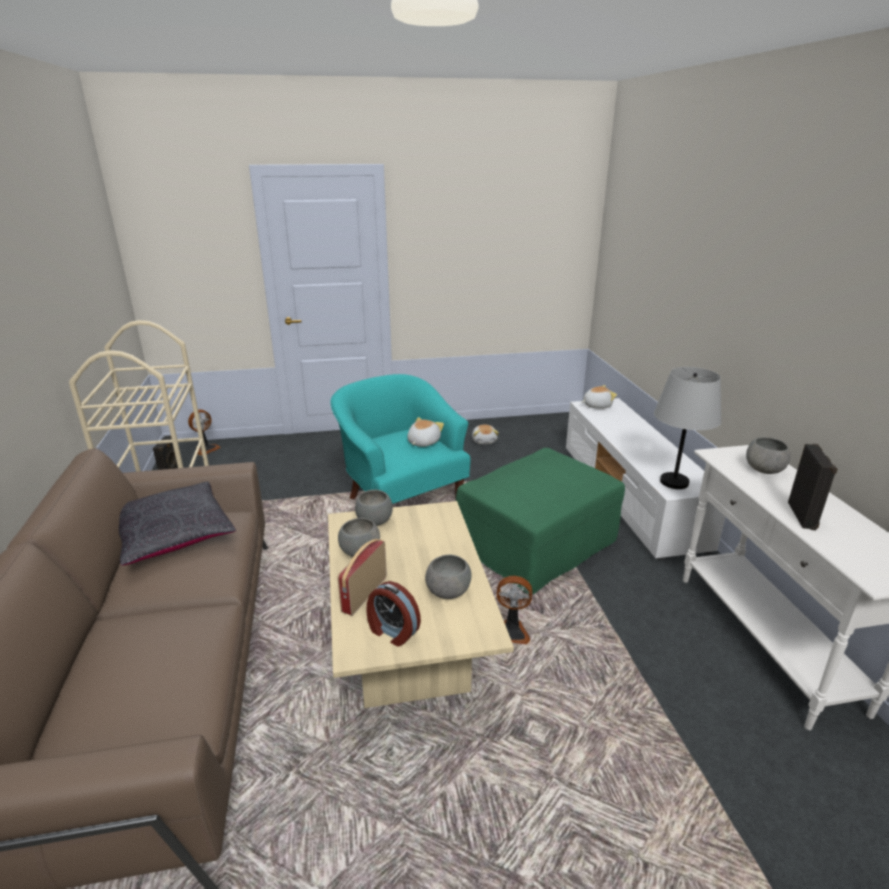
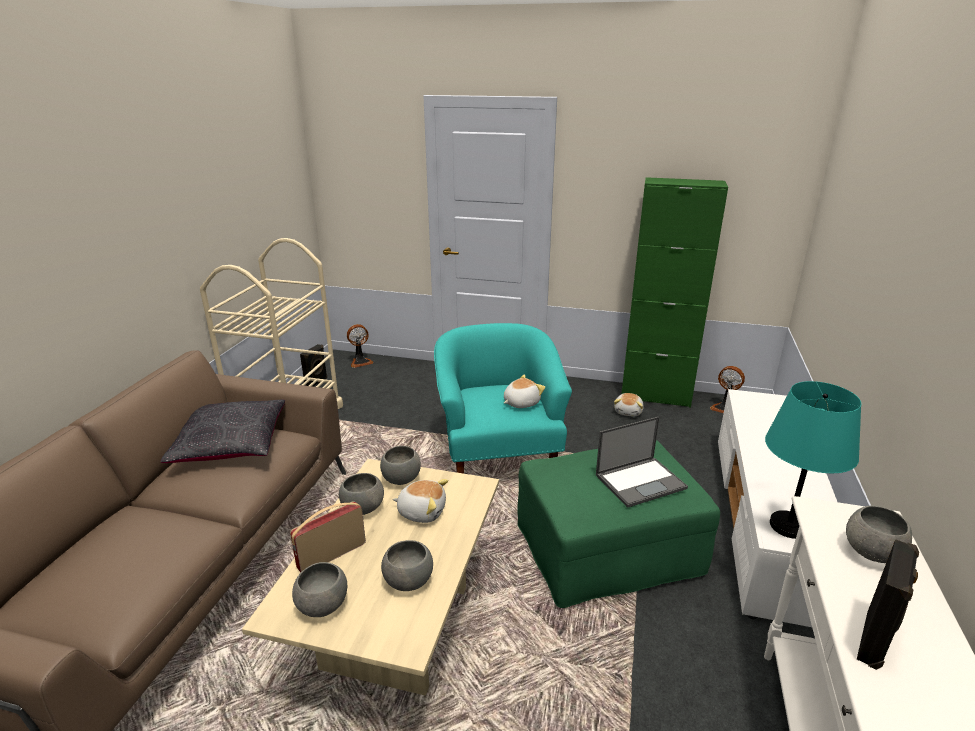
camera: 25 degrees right, 0 degrees up
alarm clock [366,581,421,647] -> grey bowl [292,562,347,617]
fan [497,576,532,644] -> fan moved to [710,366,745,413]
plush toy [581,385,617,409] -> plush toy moved to [392,479,448,523]
grey table lamp [654,367,721,489] -> turquoise table lamp [765,381,861,539]
none -> laptop [596,417,688,508]
none -> green cabinet [622,177,728,408]

